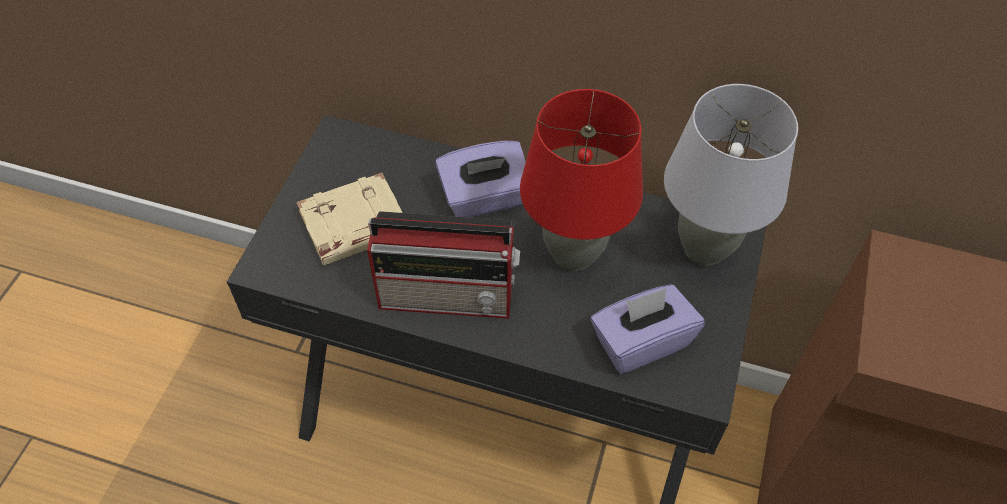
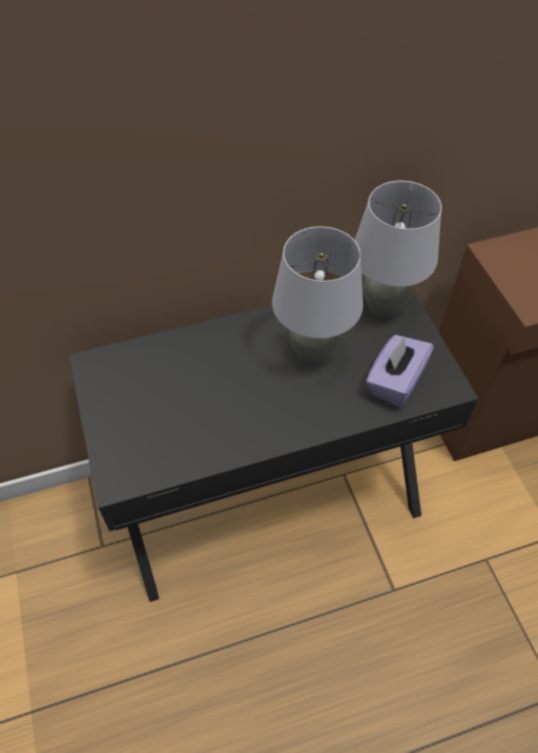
camera: 35 degrees left, 0 degrees up
beige book [296,173,402,266] -> none
radio [367,211,520,319] -> none
purple tissue box [435,141,526,217] -> none
red table lamp [520,89,643,271] -> grey table lamp [272,226,363,365]

